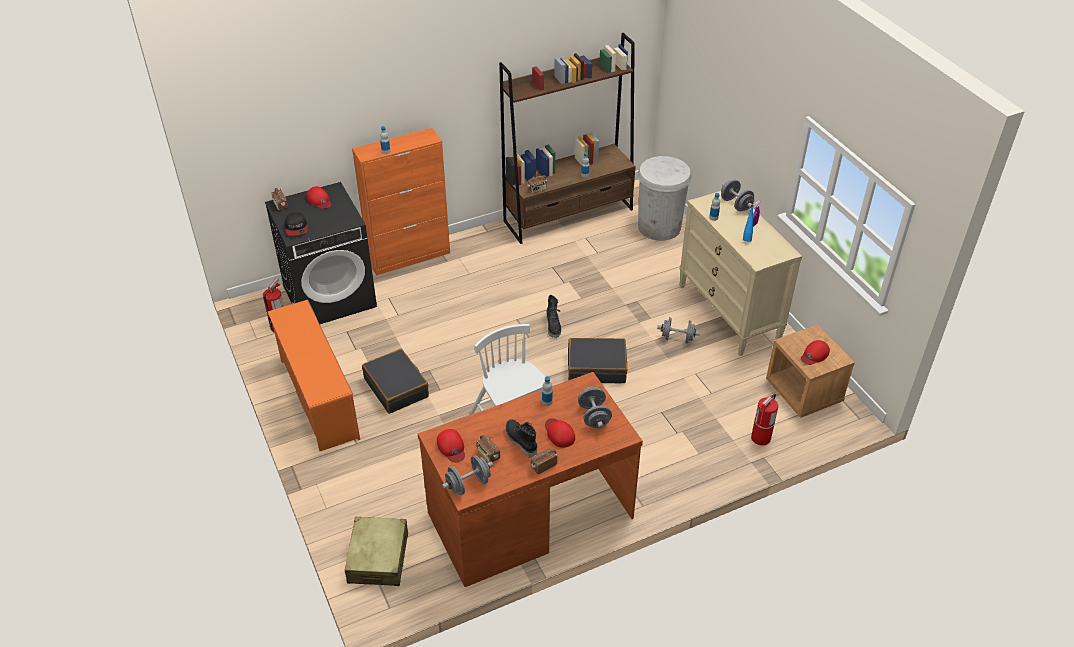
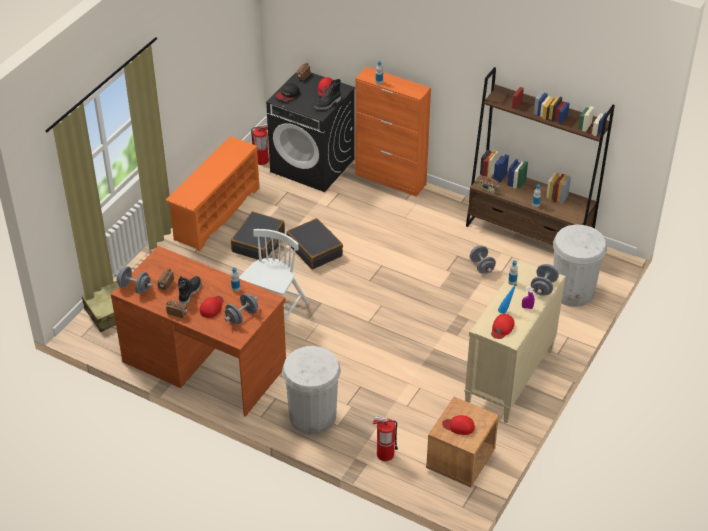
camera: 55 degrees right, 0 degrees up
red cap [437,429,465,462] -> red cap moved to [491,314,514,339]
black boot [547,295,561,338] -> black boot moved to [315,79,341,110]
black suitcase [568,338,627,383] -> black suitcase moved to [286,218,343,269]
grey dumbbell [657,317,700,343] -> grey dumbbell moved to [470,246,496,274]
none -> white trash can [282,346,341,435]

